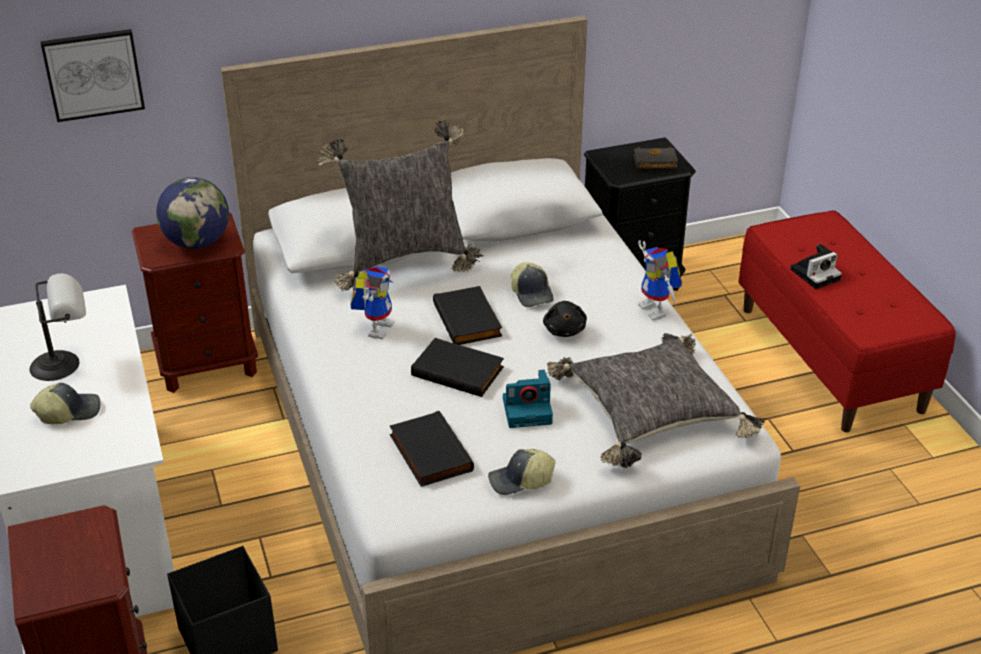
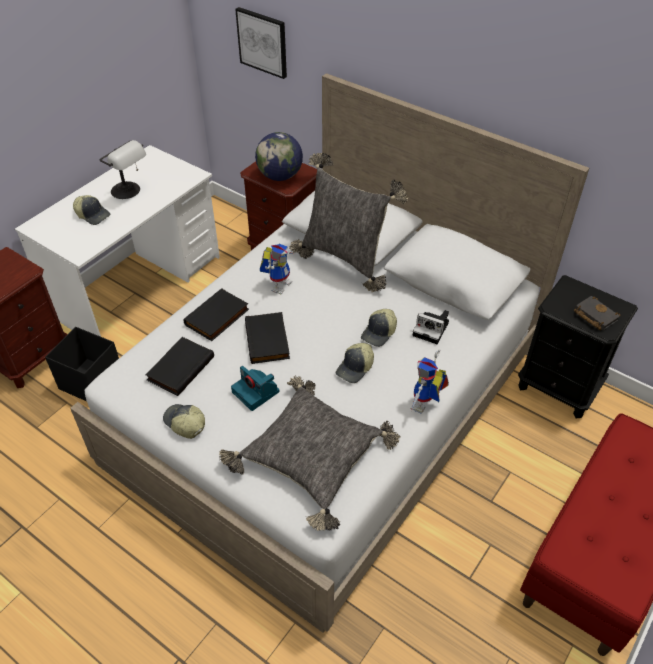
camera: 55 degrees right, 10 degrees up
toy robot [351,266,395,339] -> toy robot turned 45 degrees counterclockwise [260,244,295,294]
black book [433,286,502,345] -> black book moved to [183,288,249,341]
black plush toy [543,301,587,337] -> cap [336,343,374,383]
camera [790,244,842,289] -> camera moved to [413,310,449,344]

